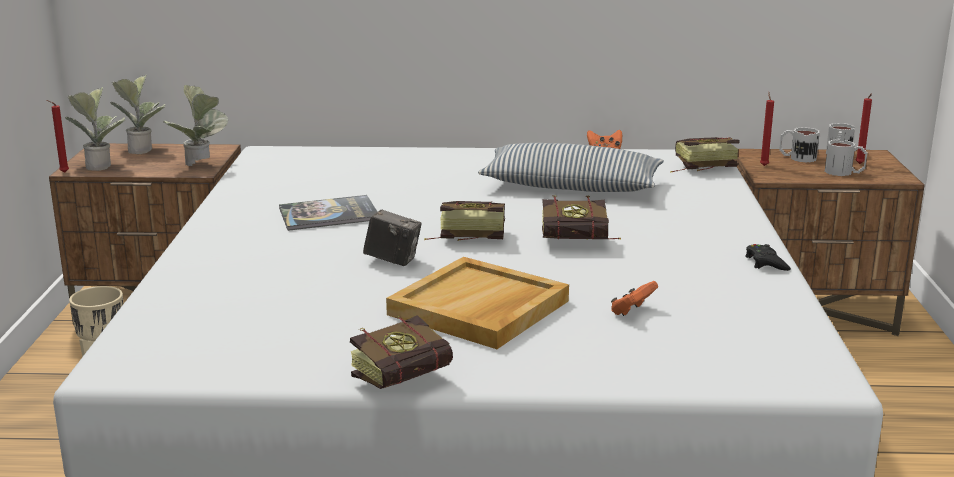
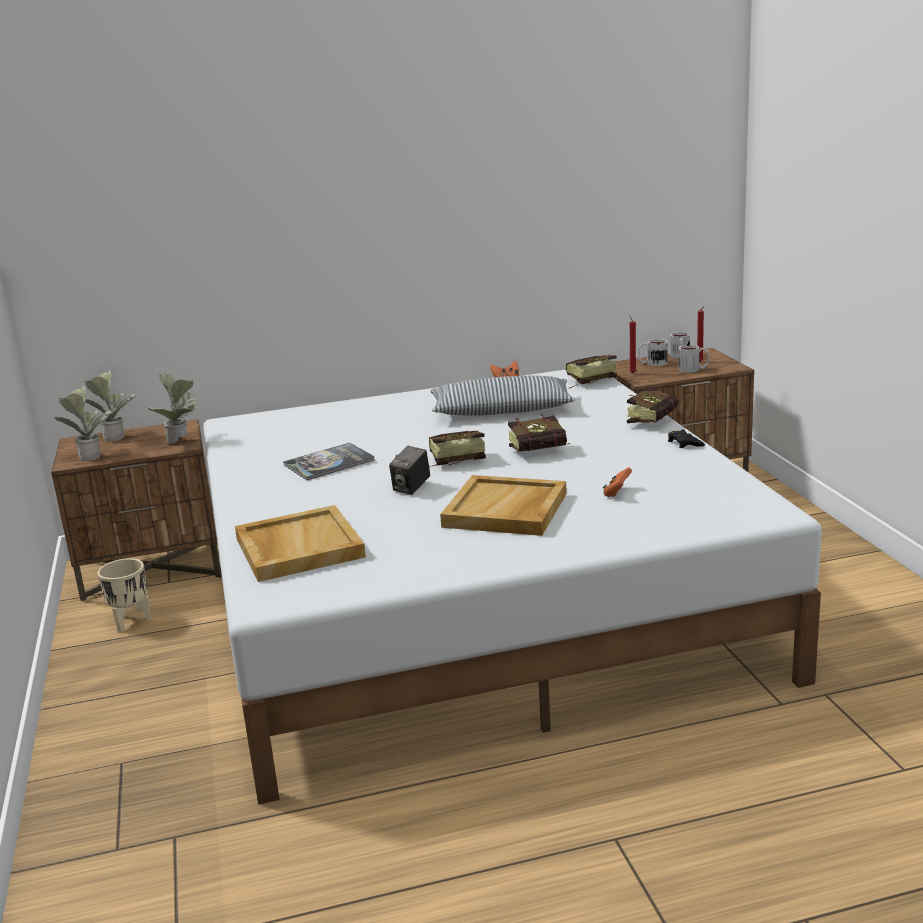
camera: 15 degrees left, 0 degrees up
red candle [46,100,69,173] -> none
book [350,315,453,389] -> book moved to [627,387,678,423]
camera [363,209,421,266] -> camera turned 120 degrees clockwise [389,446,430,495]
none -> beige tray [235,505,366,582]

